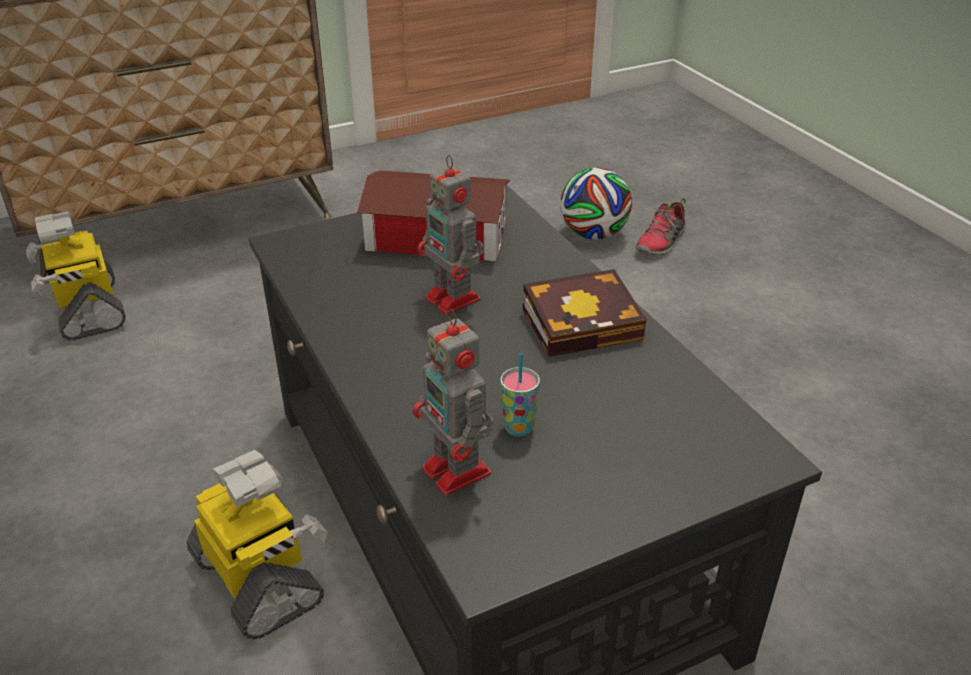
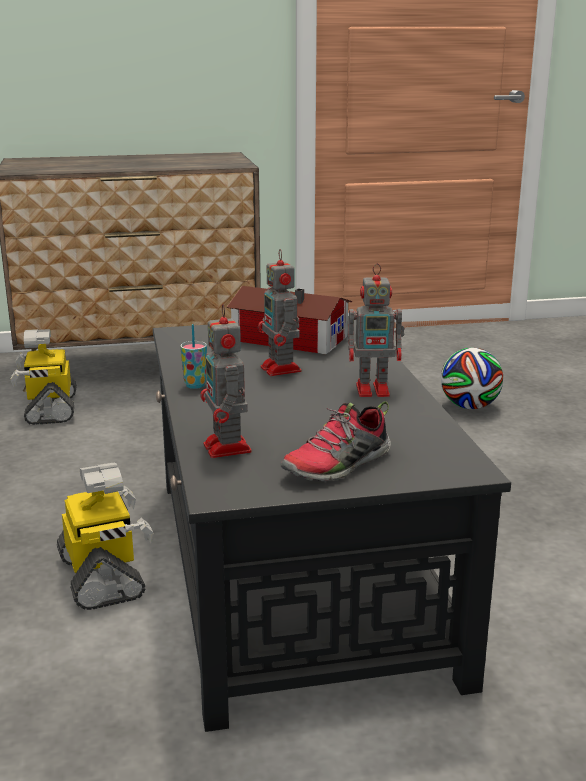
camera: 15 degrees right, 15 degrees down
cup [500,353,540,437] -> cup moved to [180,324,207,389]
book [523,269,647,357] -> toy robot [348,263,405,397]
shoe [635,198,686,256] -> shoe moved to [281,401,391,482]

